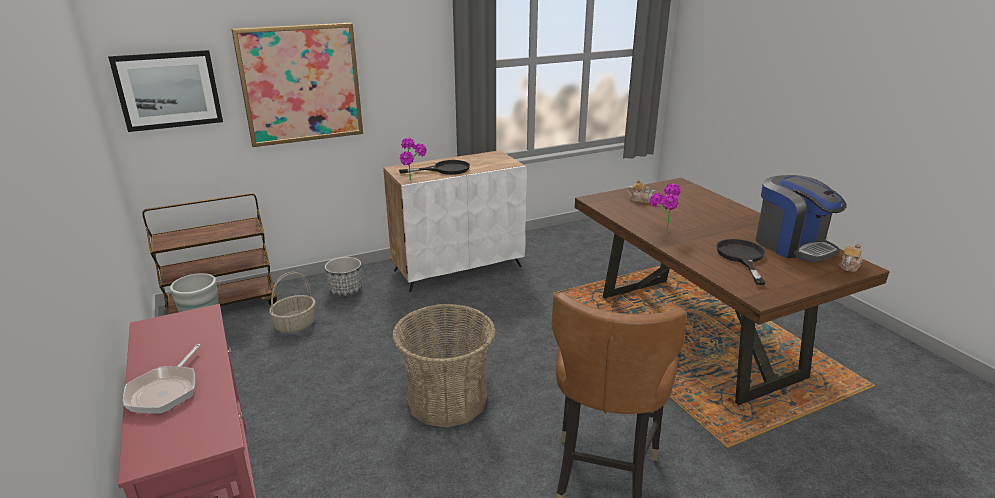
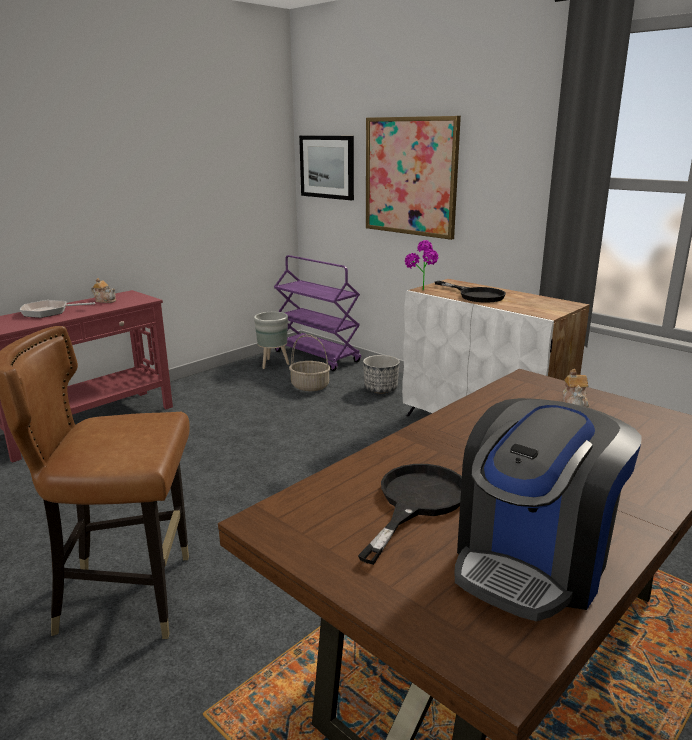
camera: 70 degrees right, 5 degrees down
brown cart [143,193,277,315] -> purple cart [274,255,361,371]
basket [392,304,496,427] -> none
potted plant [650,183,681,231] -> none
black frying pan [716,239,766,285] -> black frying pan turned 45 degrees counterclockwise [358,464,462,565]
teapot [839,244,862,272] -> teapot moved to [91,278,116,303]

